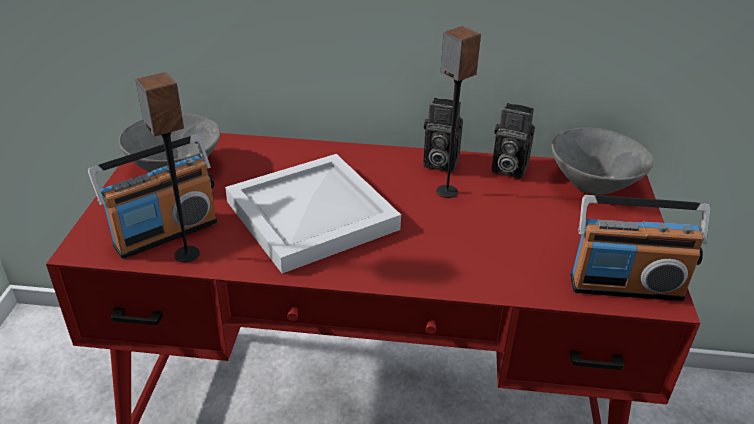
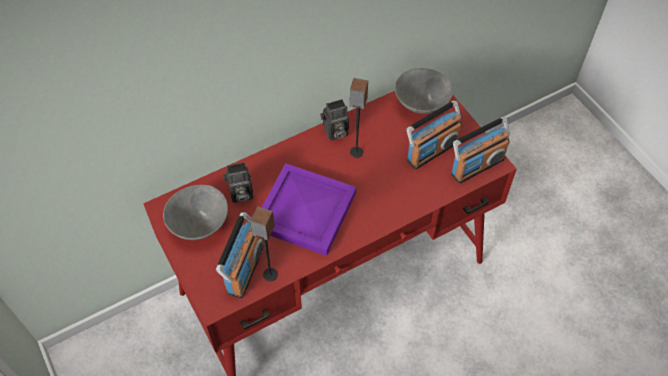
camera: 35 degrees left, 20 degrees up
white tray [225,154,401,274] -> purple tray [261,163,356,256]
camera [492,103,535,179] -> camera moved to [223,162,253,203]
none -> radio [406,100,462,169]

